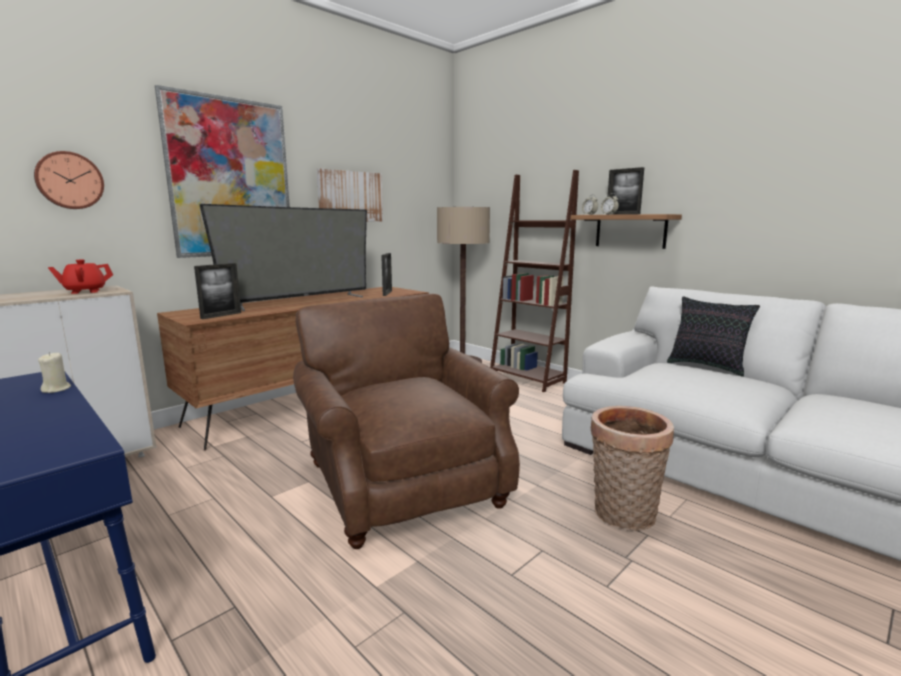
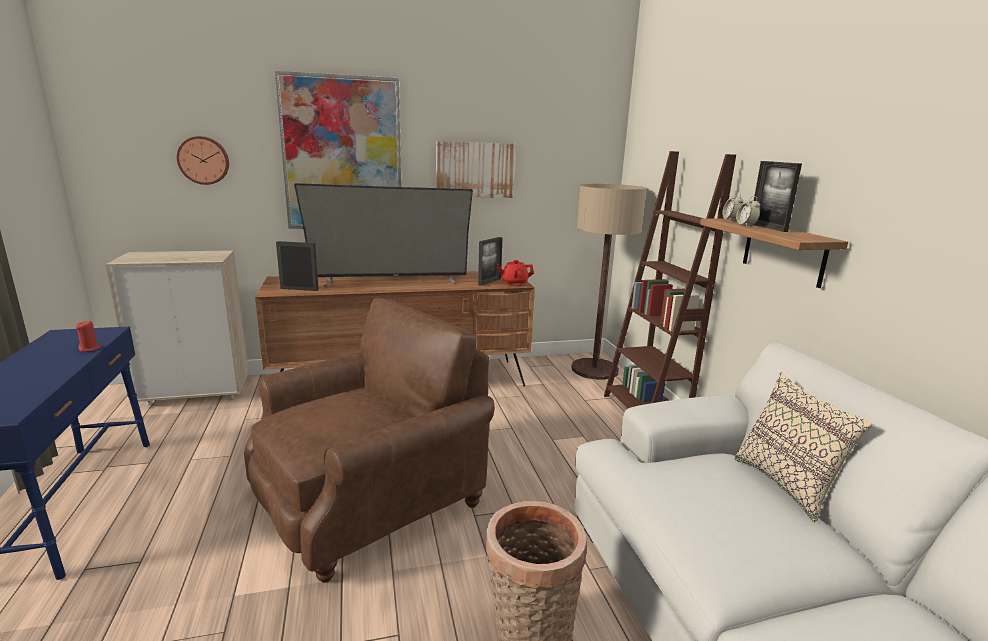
camera: 30 degrees right, 5 degrees up
beige candle [38,352,71,393] -> red candle [76,321,101,352]
red teapot [48,260,113,294] -> red teapot moved to [496,260,534,286]
picture frame [194,263,241,319] -> picture frame turned 150 degrees counterclockwise [276,241,319,291]
brown armchair [293,294,520,549] -> brown armchair turned 45 degrees clockwise [244,298,495,583]
black pillow [667,297,760,377] -> beige pillow [734,372,872,522]

